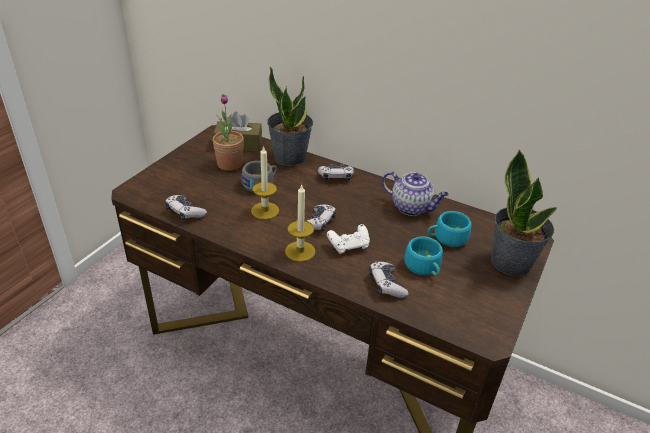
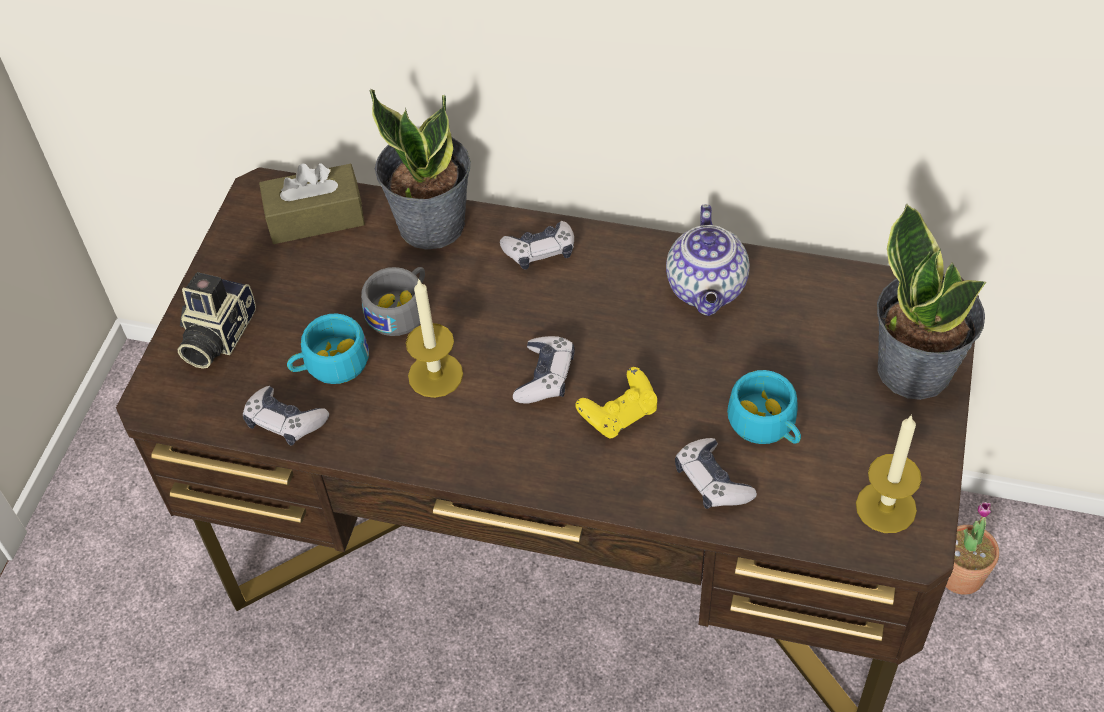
camera: 10 degrees left, 15 degrees up
potted plant [213,94,244,171] -> potted plant moved to [946,502,999,595]
candle [285,185,316,262] -> candle moved to [856,415,922,533]
white game controller [327,224,370,254] -> yellow game controller [575,367,657,438]
teapot [382,171,449,216] -> teapot turned 75 degrees clockwise [666,204,750,316]
turquoise cup [428,211,471,247] -> turquoise cup moved to [287,313,369,384]
none -> camera [178,272,256,369]

